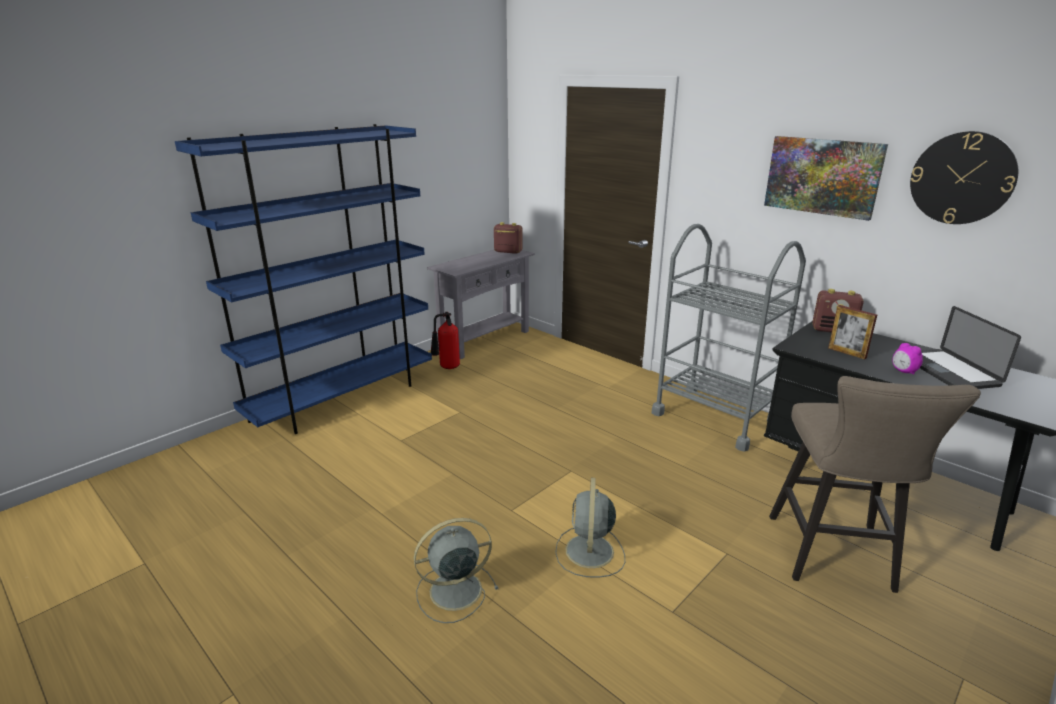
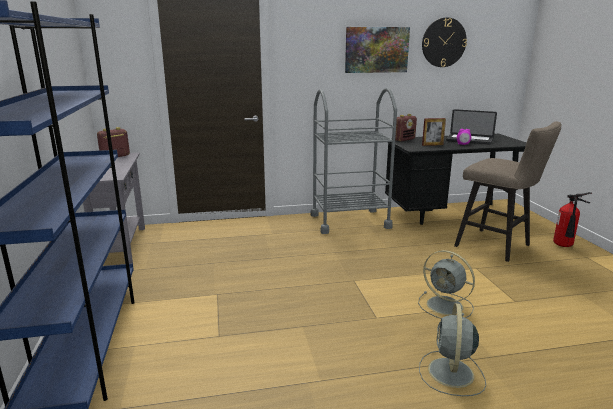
camera: 55 degrees left, 5 degrees down
fire extinguisher [431,312,460,369] -> fire extinguisher moved to [553,192,592,247]

